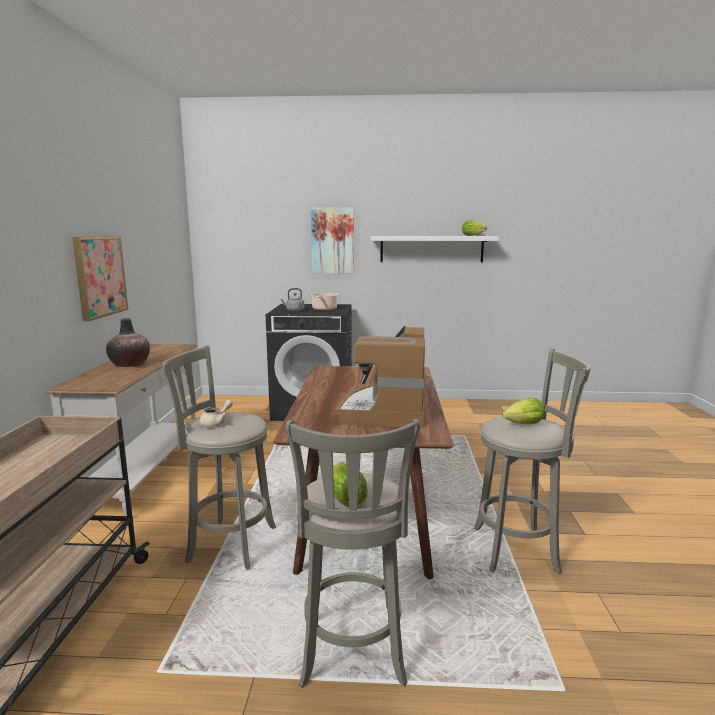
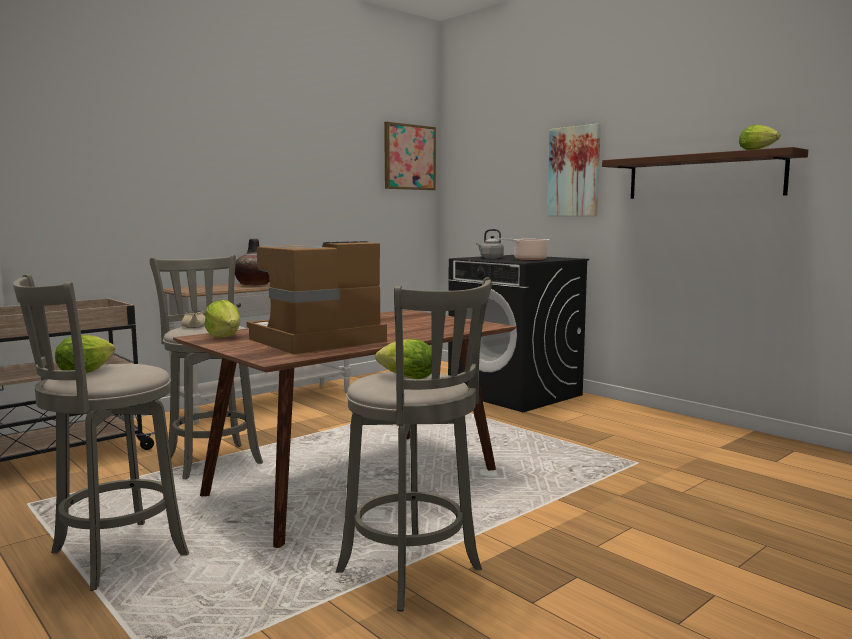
camera: 45 degrees right, 5 degrees down
picture [72,237,128,321] -> picture moved to [384,122,436,190]
white shelf [371,236,499,262] -> brown shelf [602,147,808,199]
none -> lettuce [204,300,241,338]

